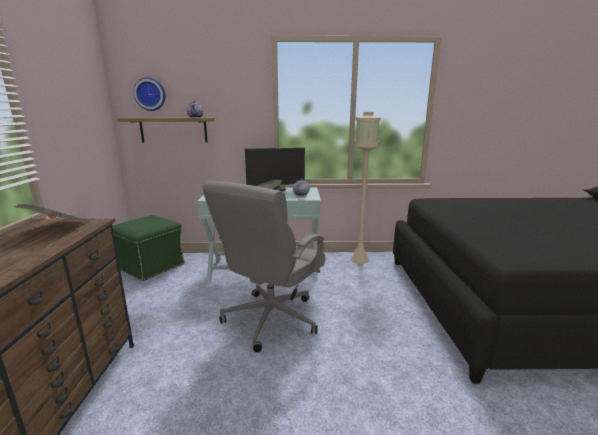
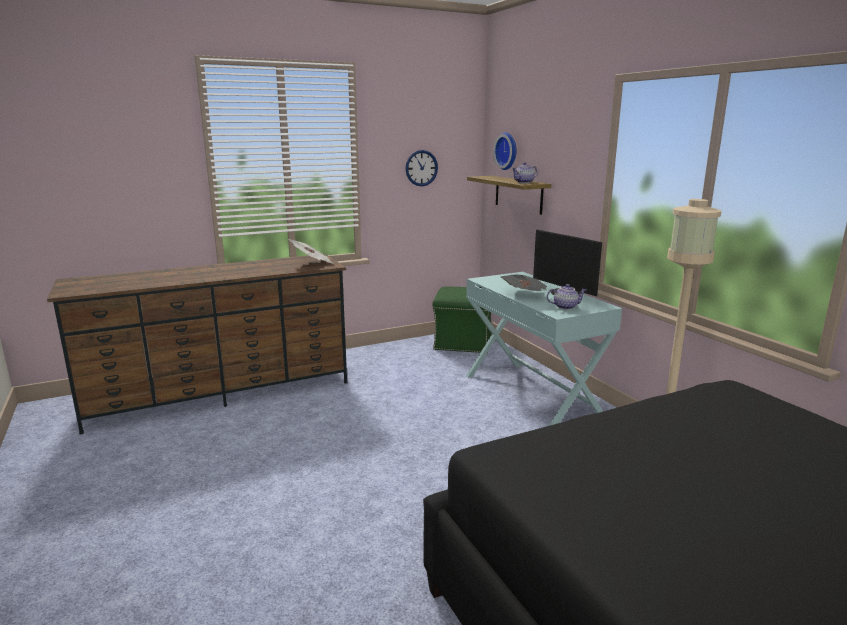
camera: 65 degrees right, 0 degrees up
grey office chair [203,181,325,352] -> none
none -> wall clock [405,150,438,186]

